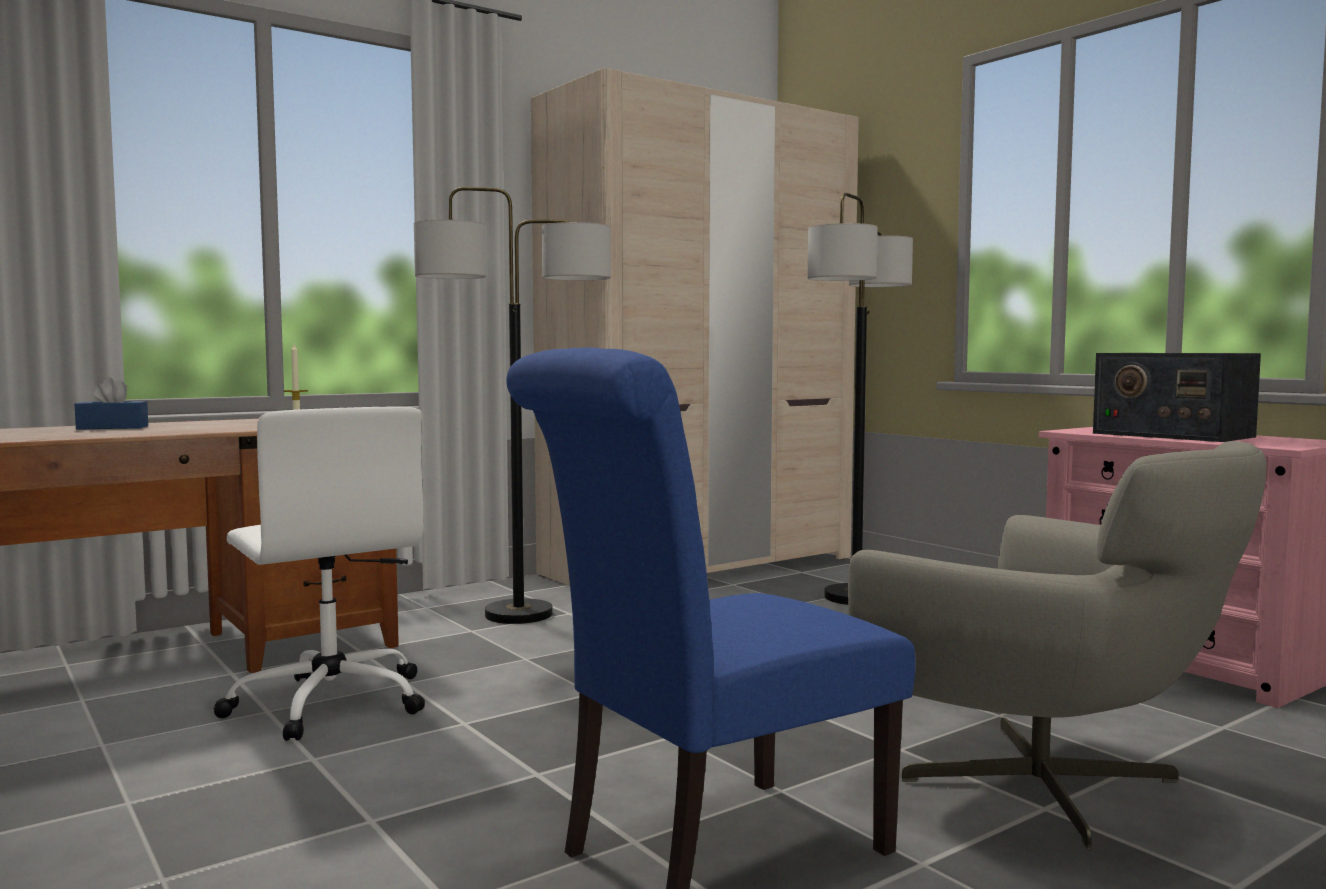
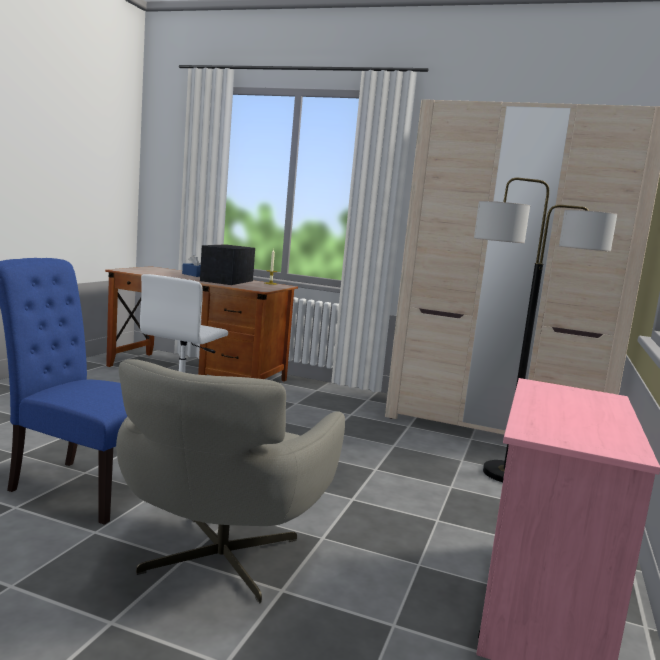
camera: 55 degrees right, 5 degrees up
floor lamp [414,187,611,624] -> none
radio [1093,353,1261,442] -> radio moved to [200,244,255,285]

